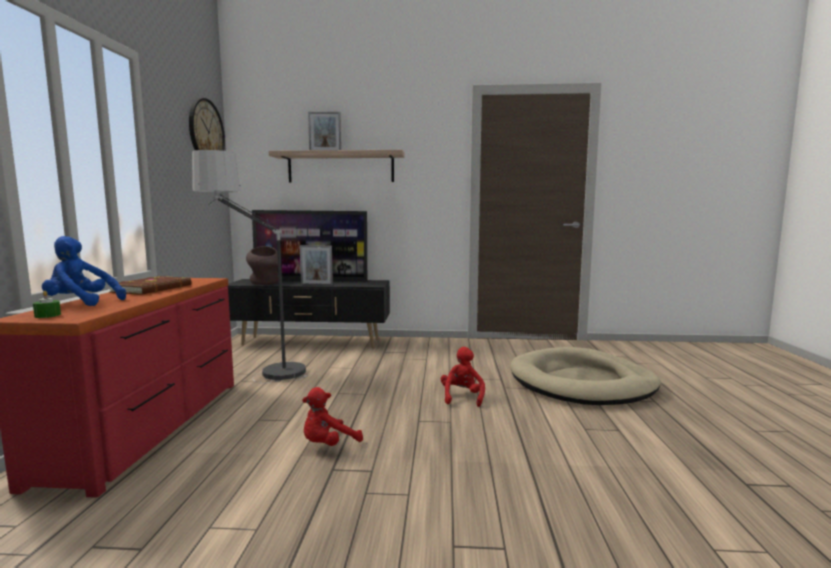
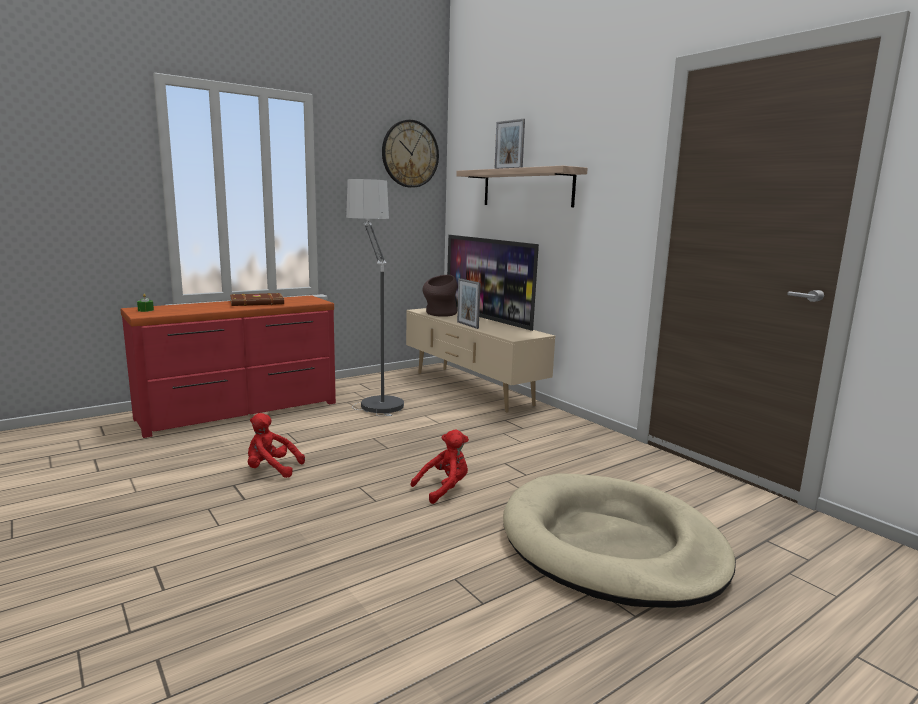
camera: 50 degrees right, 5 degrees up
blue plush toy [42,236,126,306] -> none
black tv stand [228,279,390,348] -> beige tv stand [406,308,555,412]

